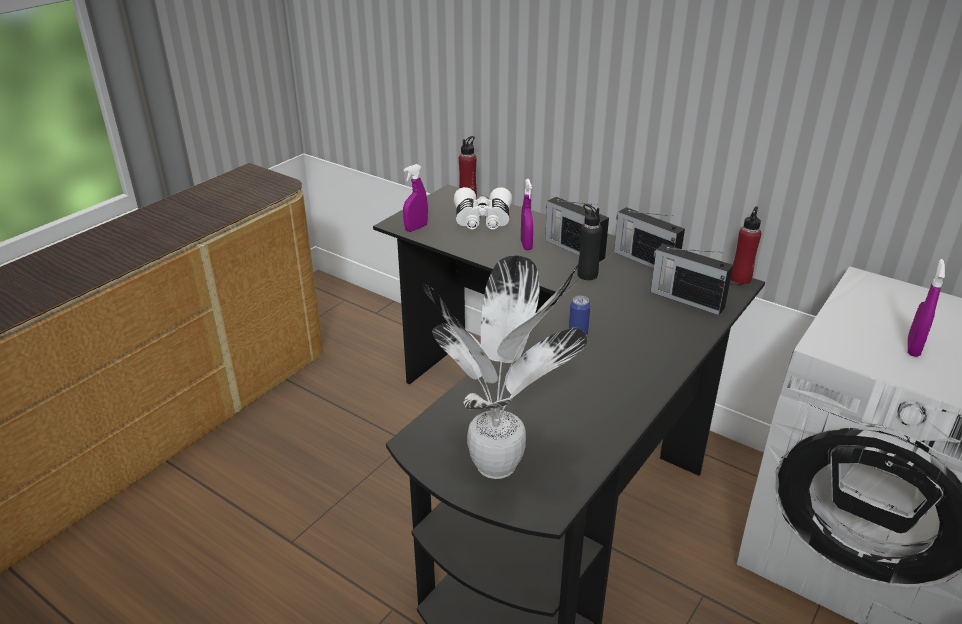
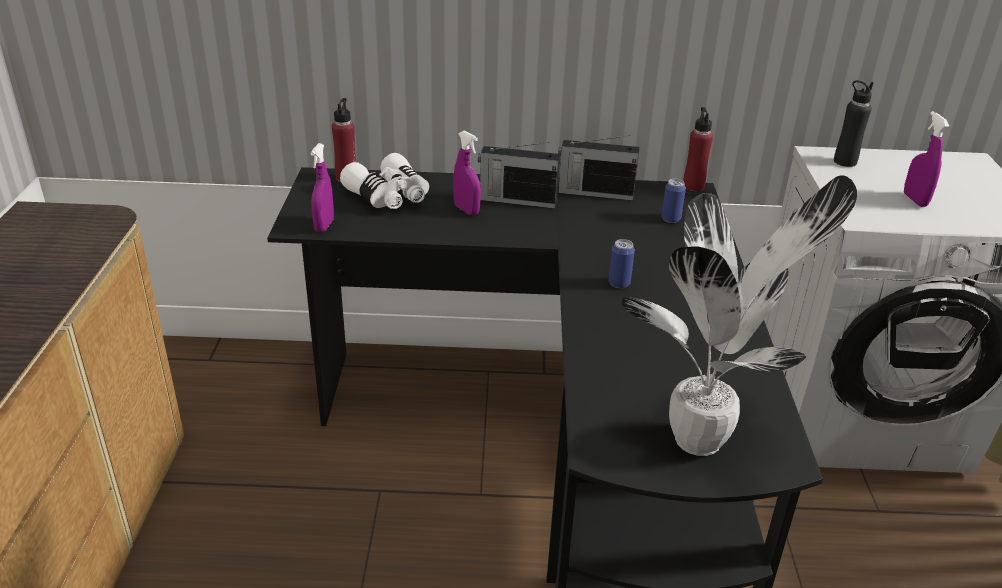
camera: 35 degrees left, 0 degrees up
black bottle [578,204,602,280] -> black bottle moved to [834,80,874,167]
radio [651,244,733,315] -> can [661,179,686,223]

